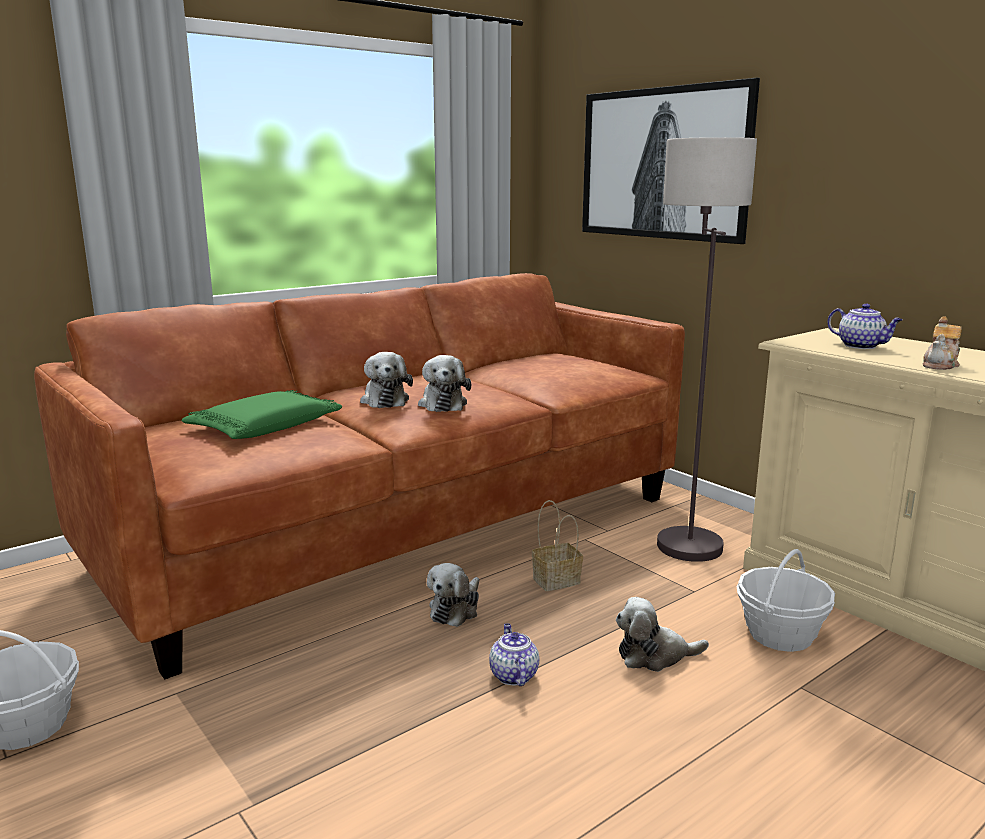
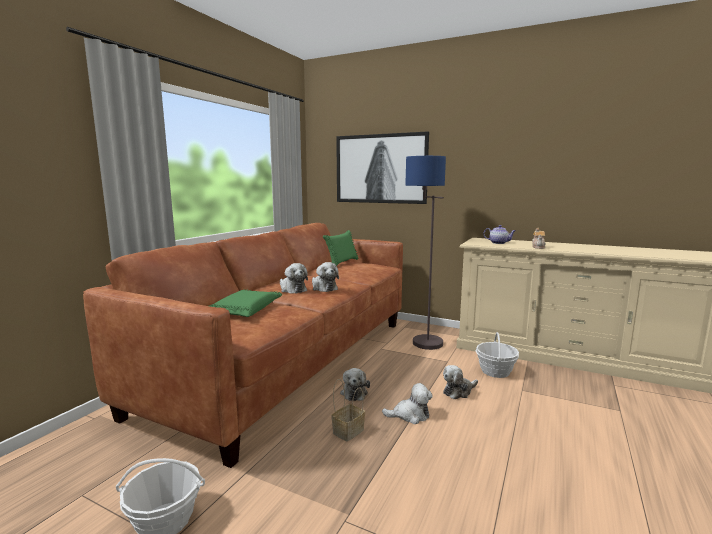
camera: 25 degrees left, 5 degrees down
teapot [489,624,539,686] -> plush toy [382,383,433,424]
basket [532,500,583,591] -> basket moved to [331,379,365,441]
grey floor lamp [657,137,757,562] -> blue floor lamp [406,156,446,350]
none -> green pillow [323,230,359,266]

